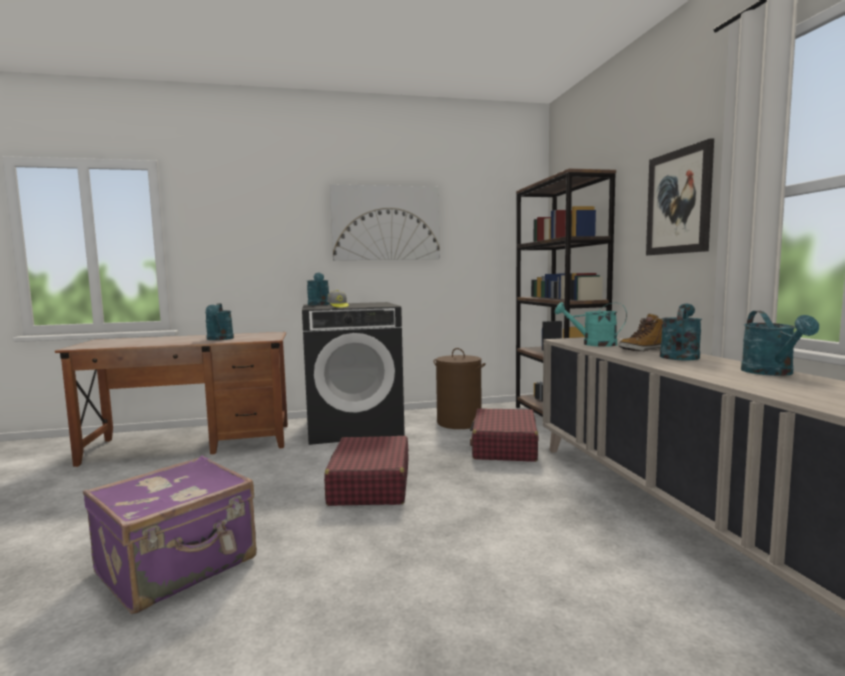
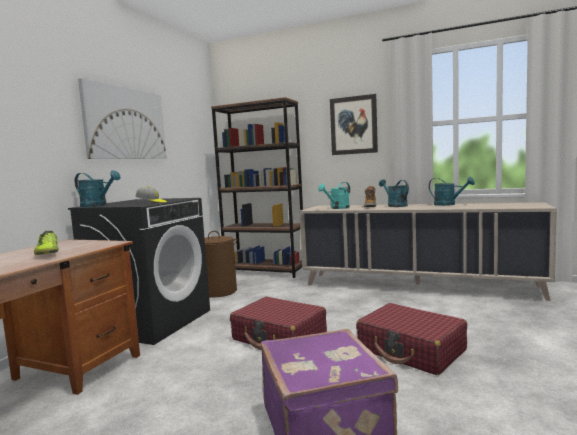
camera: 55 degrees left, 0 degrees up
turquoise watering can [205,303,234,340] -> shoe [34,231,59,255]
red suitcase [470,408,539,462] -> red suitcase moved to [356,303,467,375]

